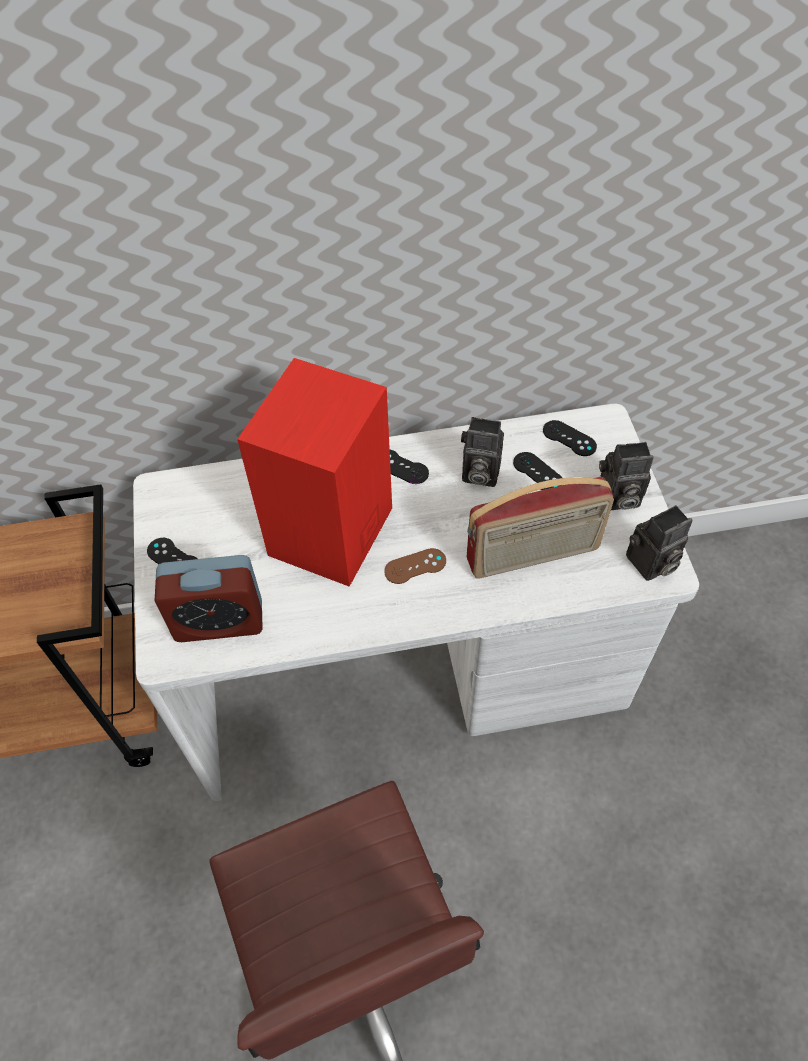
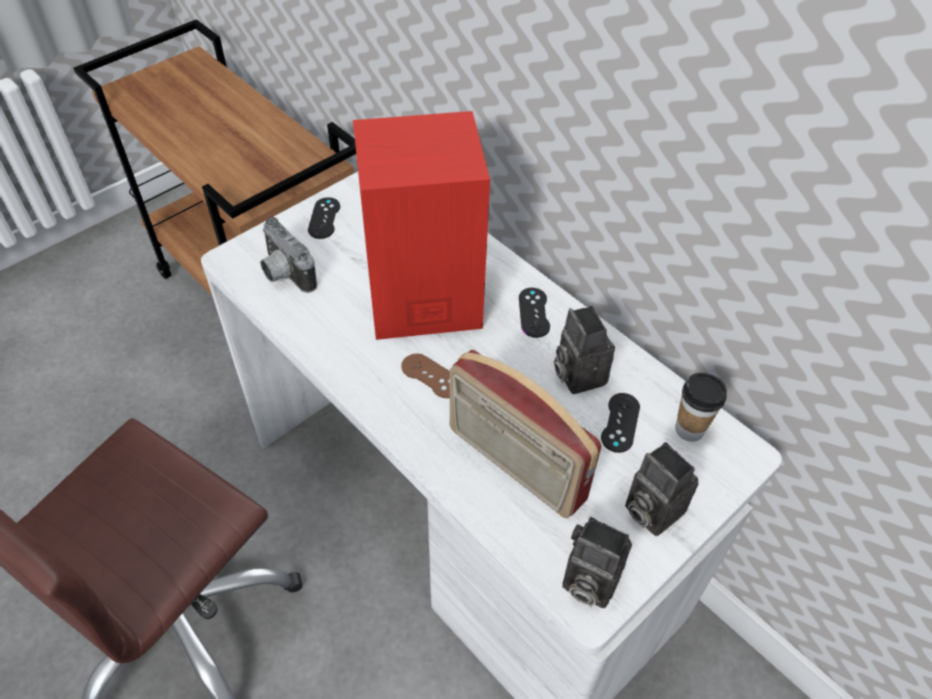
camera: 55 degrees right, 5 degrees down
alarm clock [155,555,263,642] -> camera [260,217,317,293]
black game controller [543,420,597,456] -> cup [675,373,727,442]

